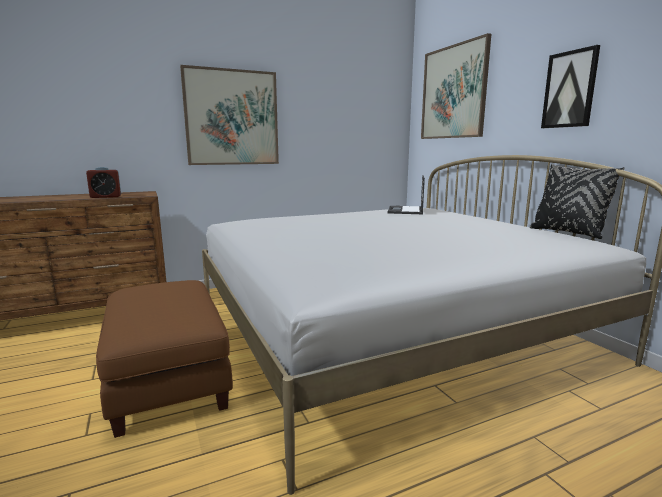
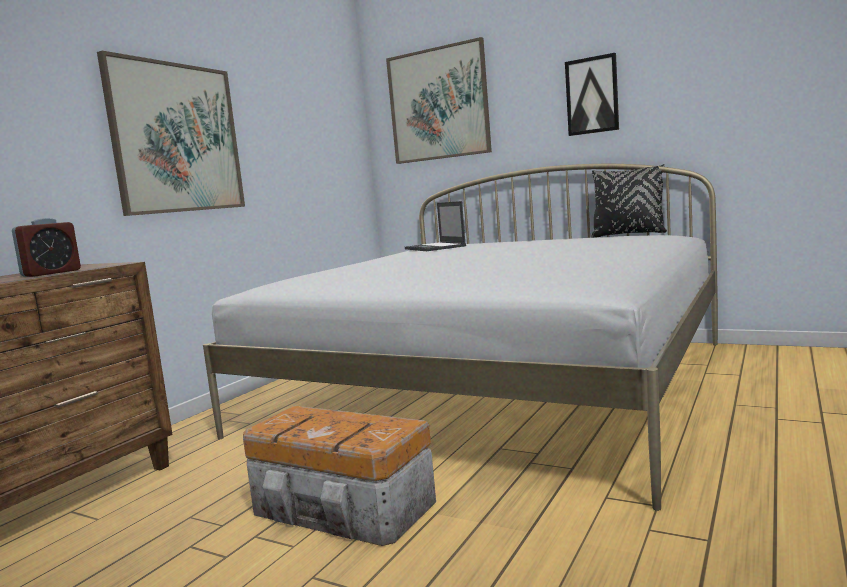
camera: 35 degrees left, 5 degrees down
brown ottoman [96,280,233,438] -> storage box [243,406,436,546]

